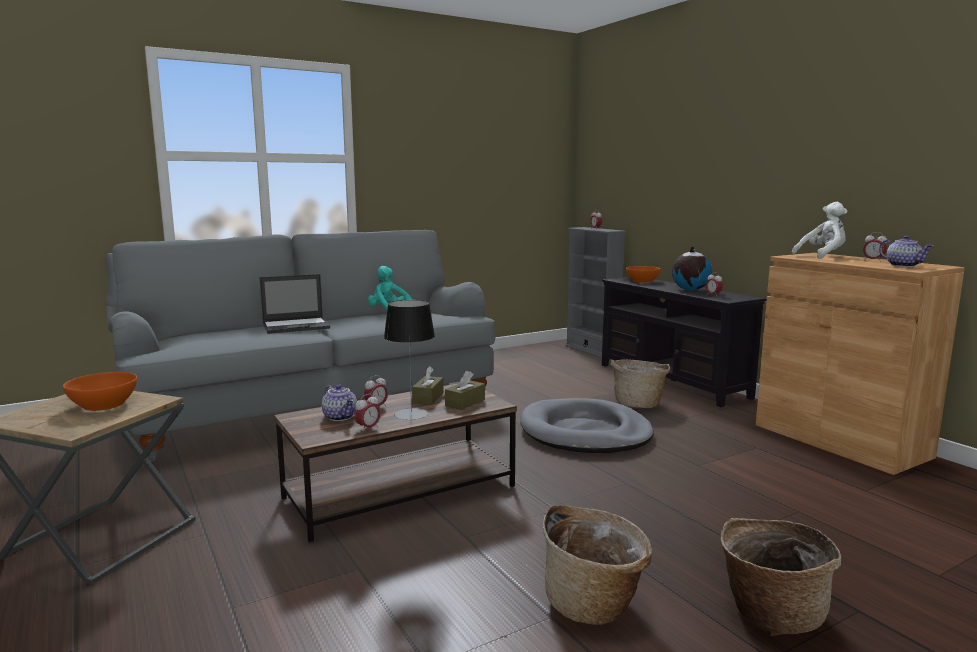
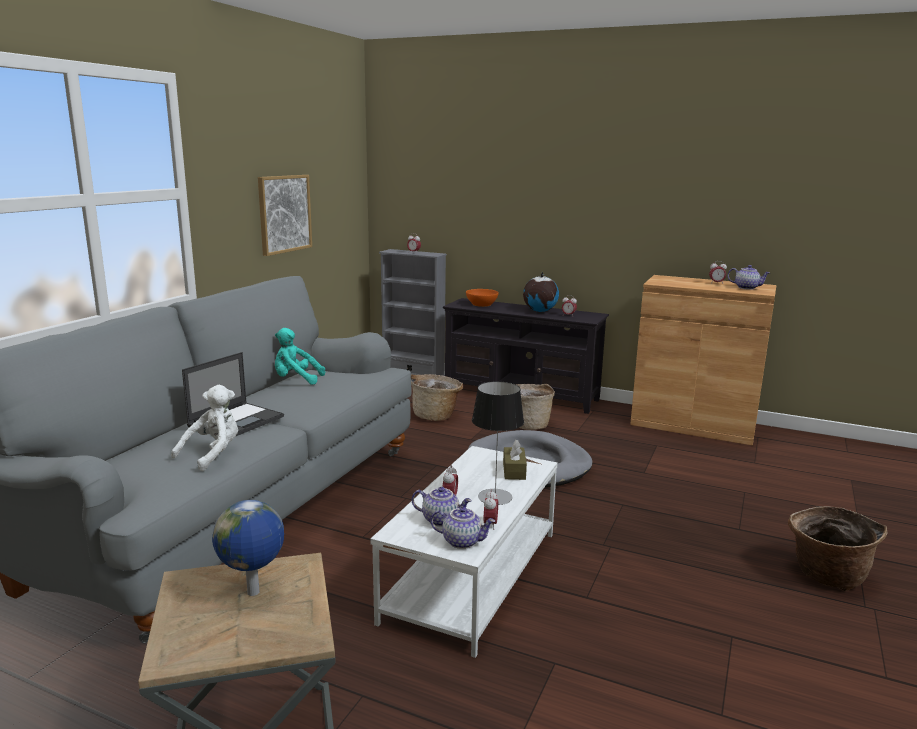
camera: 35 degrees left, 5 degrees up
orange bowl [63,372,137,411] -> globe [212,500,284,596]
brown coffee table [274,383,517,542] -> white coffee table [370,446,558,658]
brown tissue box [412,366,444,405] -> none
basket [543,505,652,625] -> basket moved to [411,374,463,421]
white plush toy [792,202,847,259] -> white plush toy moved to [171,385,238,471]
none -> picture [258,175,312,256]
none -> teapot [431,507,495,549]

